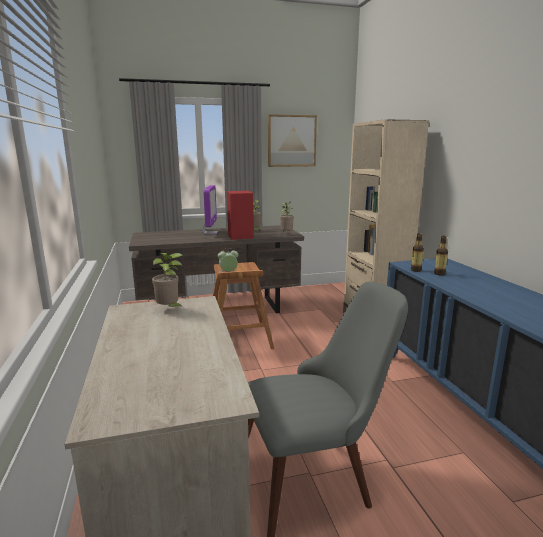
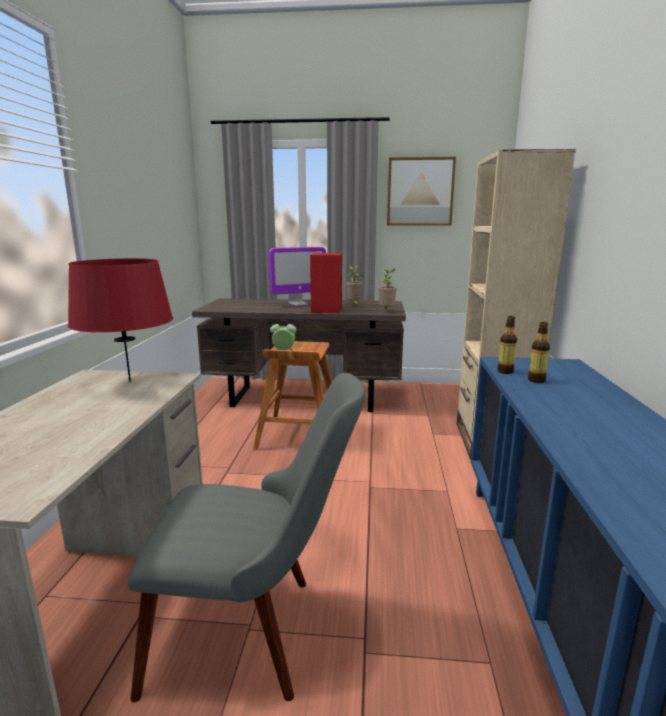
camera: 20 degrees right, 0 degrees up
potted plant [152,253,183,307] -> red table lamp [68,258,173,382]
monitor [203,185,218,234] -> monitor turned 45 degrees clockwise [268,247,326,306]

